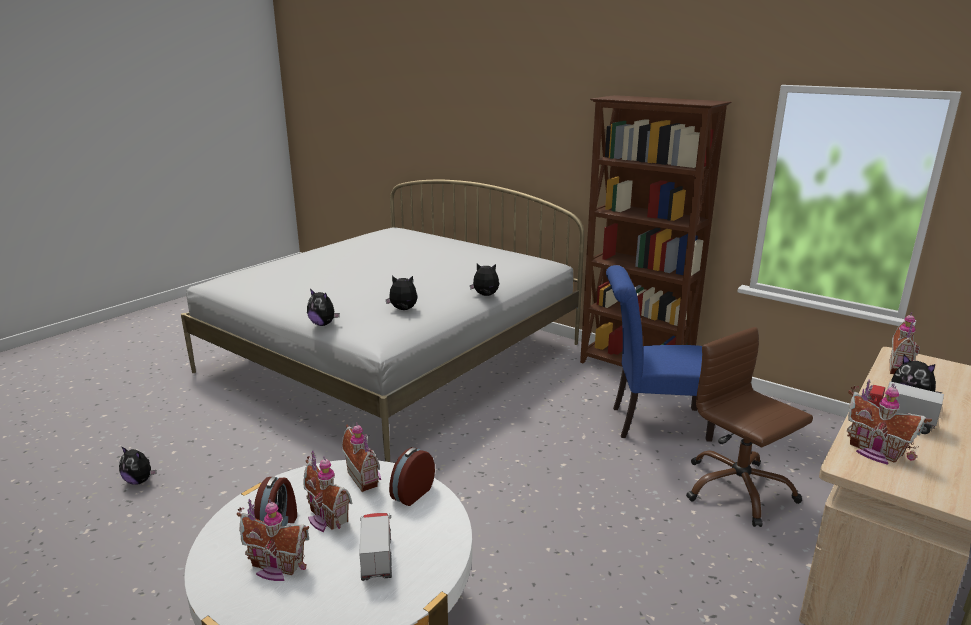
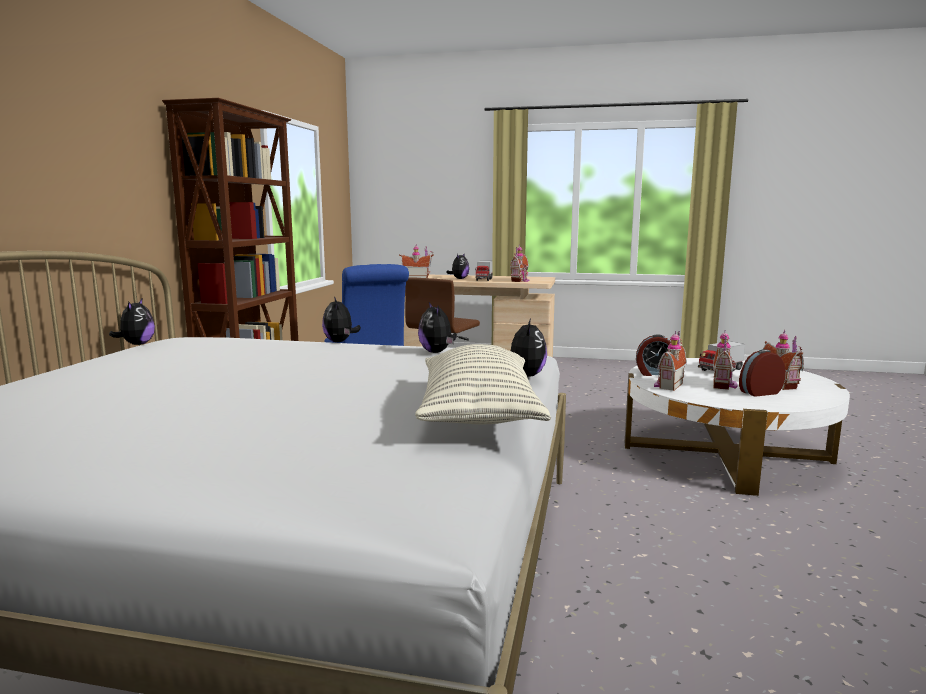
camera: 115 degrees left, 10 degrees down
plush toy [119,446,157,485] -> plush toy moved to [109,299,155,345]
none -> pillow [415,344,551,424]

